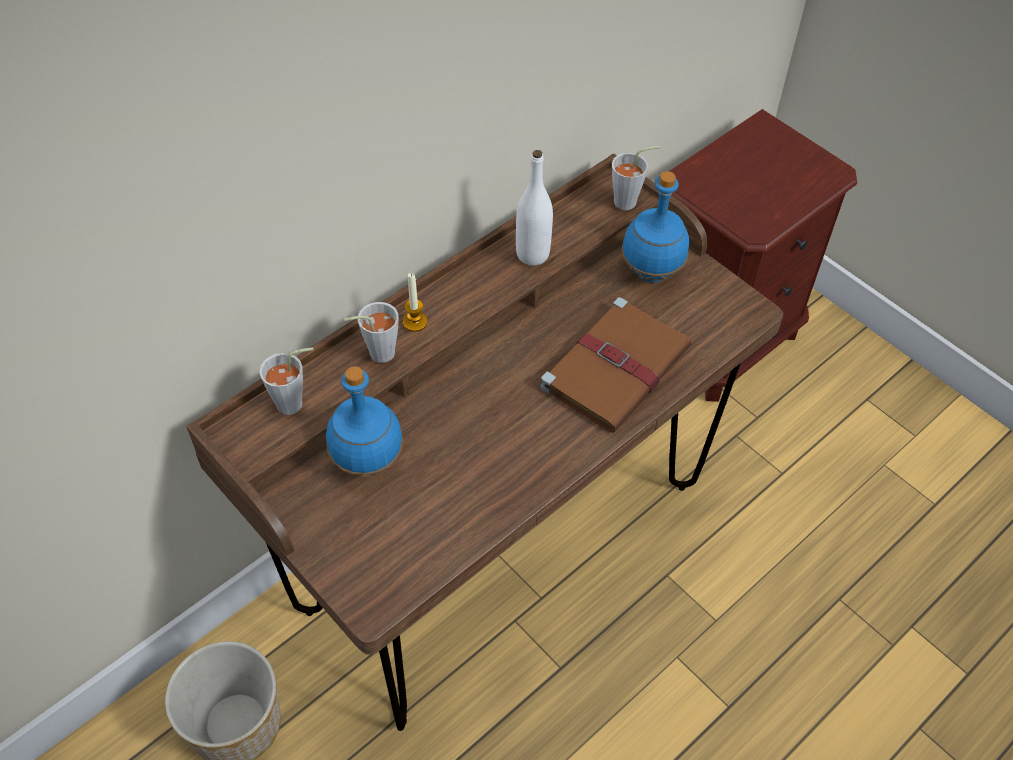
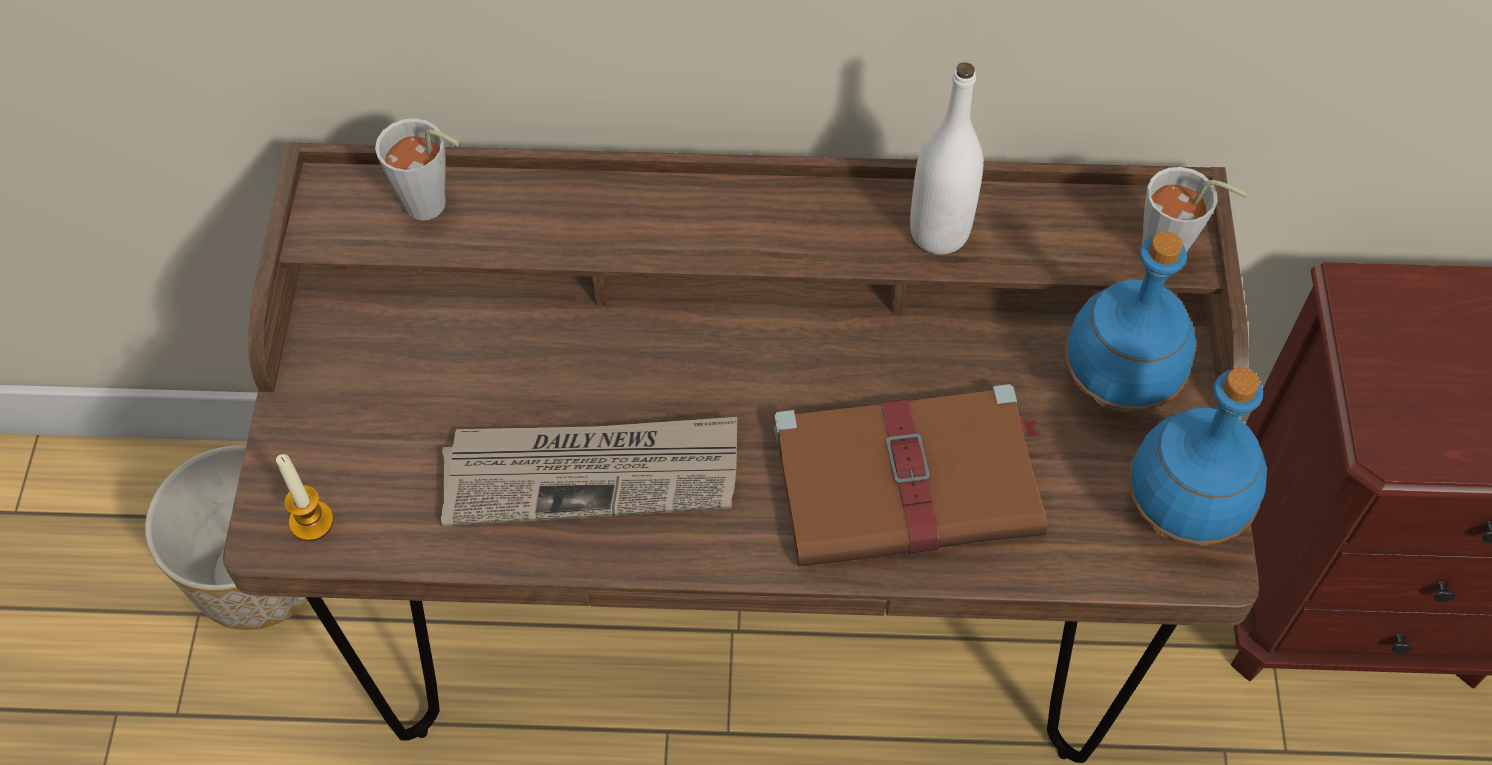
camera: 45 degrees right, 5 degrees up
blue bottle [326,366,403,477] -> blue bottle moved to [1128,367,1267,546]
grey cup [344,302,399,363] -> none
candle [403,273,427,332] -> candle moved to [276,454,334,541]
none -> newspaper [441,417,737,527]

